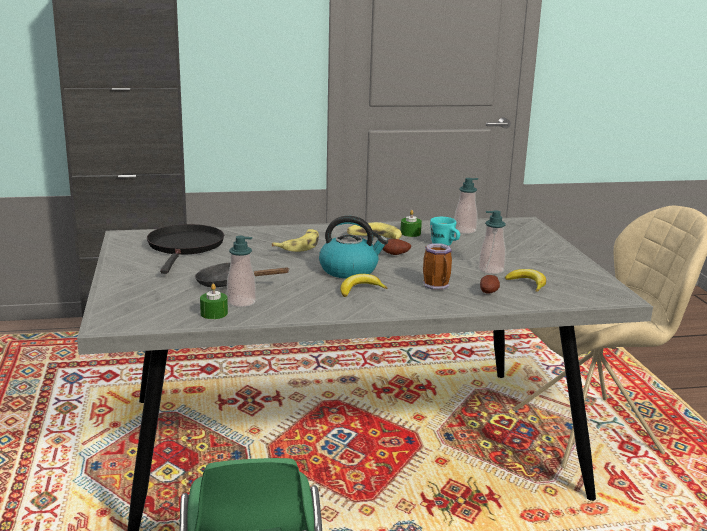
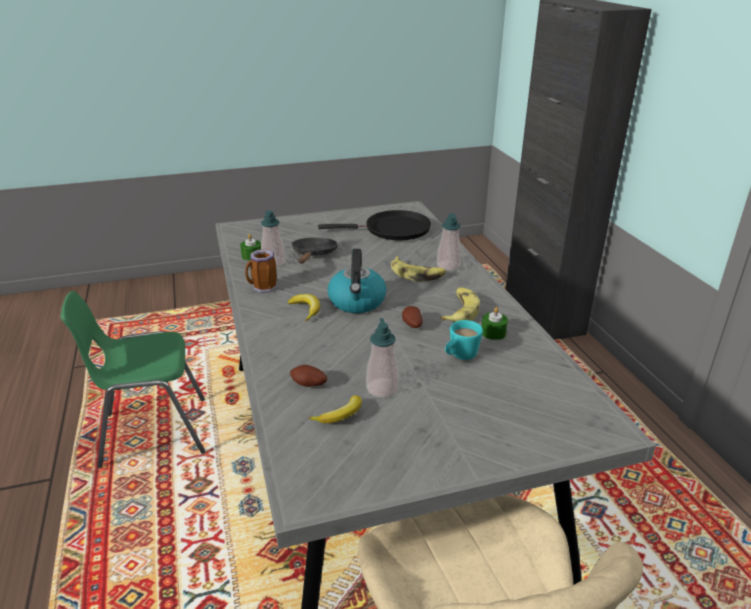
camera: 85 degrees right, 10 degrees up
mug [423,243,452,290] -> mug moved to [245,249,277,293]
soap dispenser [454,178,478,234] -> soap dispenser moved to [437,213,461,271]

